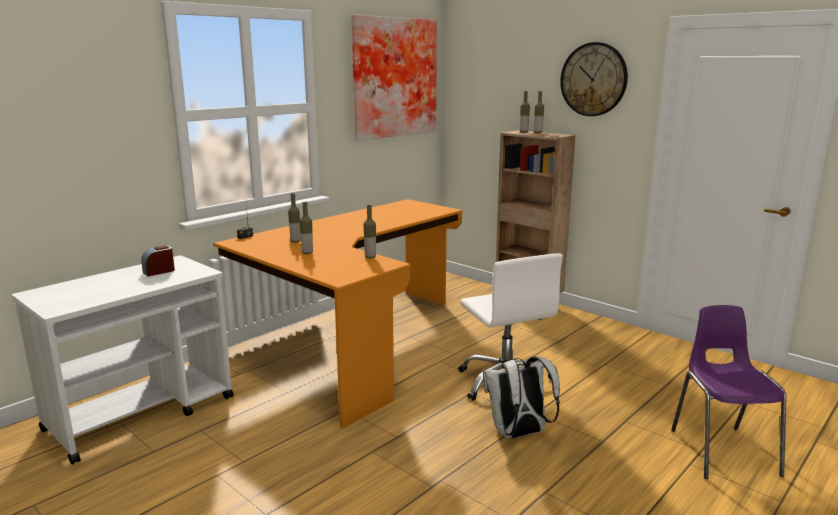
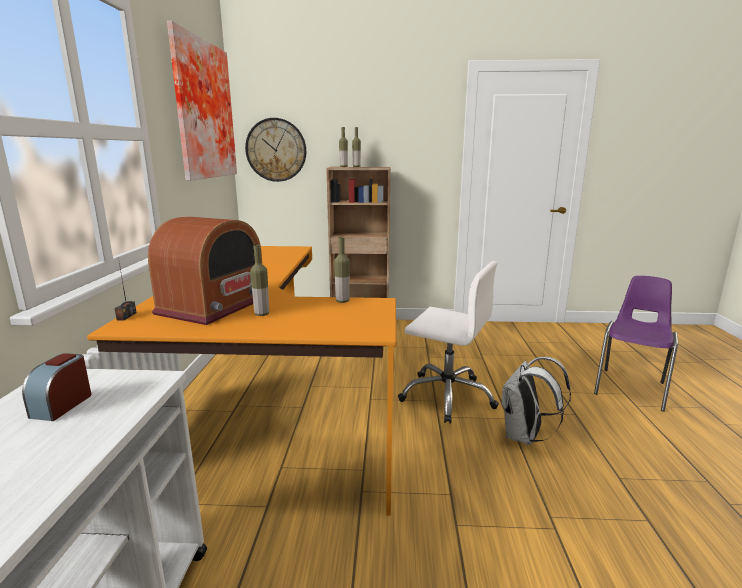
camera: 40 degrees left, 0 degrees up
bottle [288,193,301,243] -> radio [148,216,262,325]
wall clock [560,42,628,116] -> wall clock moved to [245,118,306,182]
purple chair [671,305,786,479] -> purple chair turned 75 degrees clockwise [594,276,678,412]

